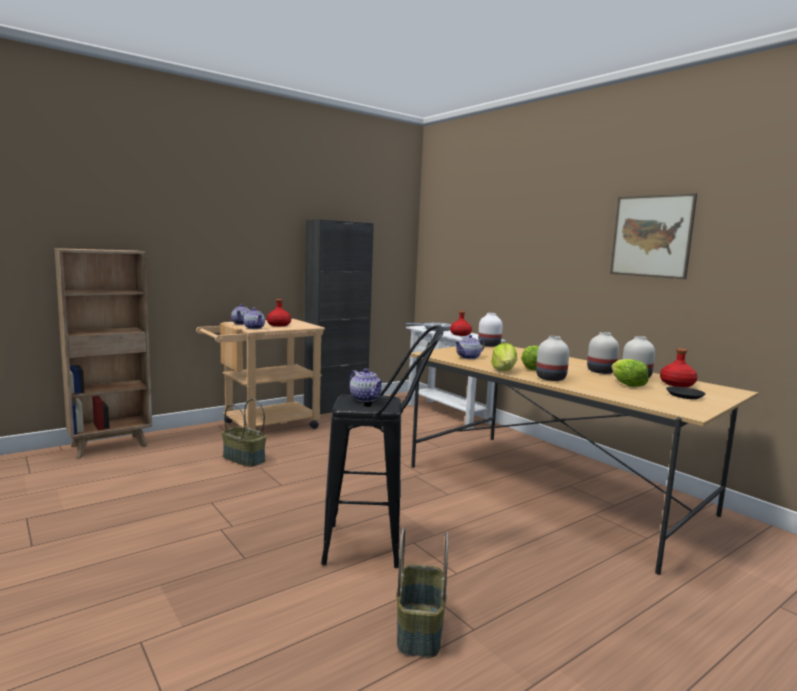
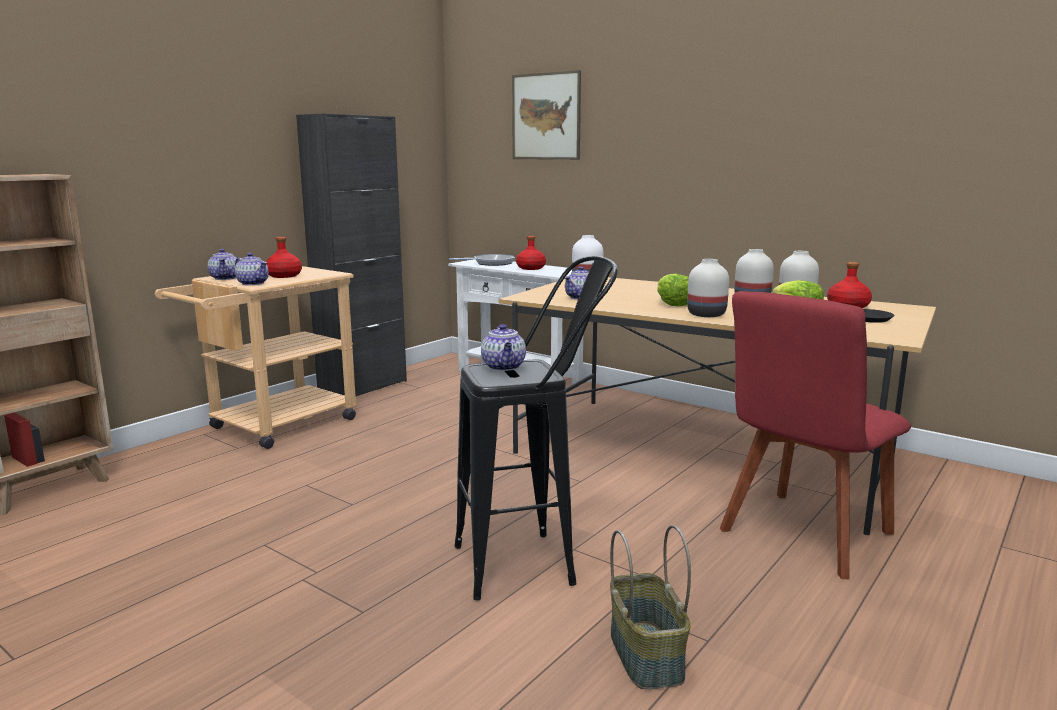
camera: 15 degrees left, 5 degrees up
basket [222,399,267,467] -> none
teapot [350,368,383,402] -> teapot turned 45 degrees clockwise [481,324,526,371]
lettuce [491,343,517,371] -> none
picture [610,193,697,279] -> picture moved to [512,70,581,160]
none -> red chair [720,291,911,579]

